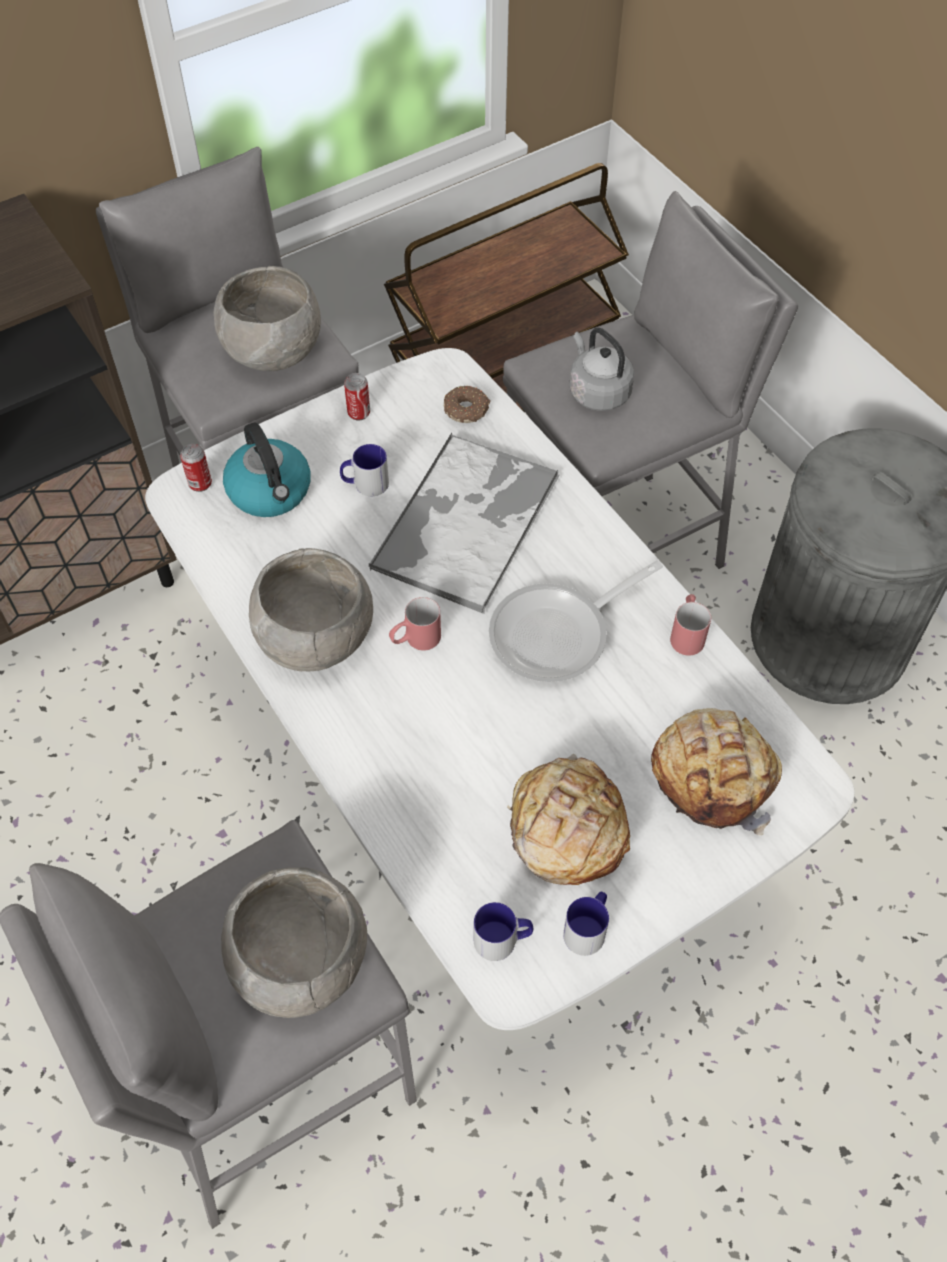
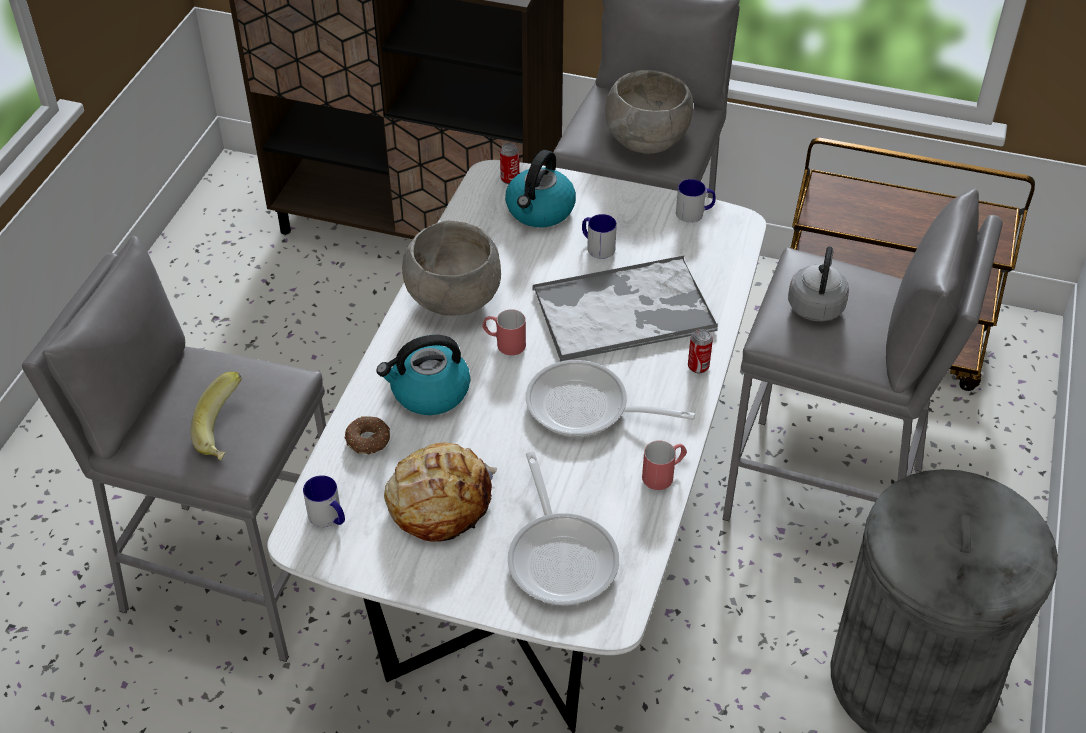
camera: 50 degrees right, 10 degrees down
grey bowl [221,867,367,1018] -> banana [190,372,242,460]
can [344,373,370,421] -> can moved to [688,329,713,373]
donut [444,386,491,423] -> donut moved to [345,416,390,454]
mug [563,892,609,956] -> mug moved to [676,179,716,223]
bread [651,708,782,835] -> frying pan [508,451,619,605]
none -> kettle [376,335,470,415]

